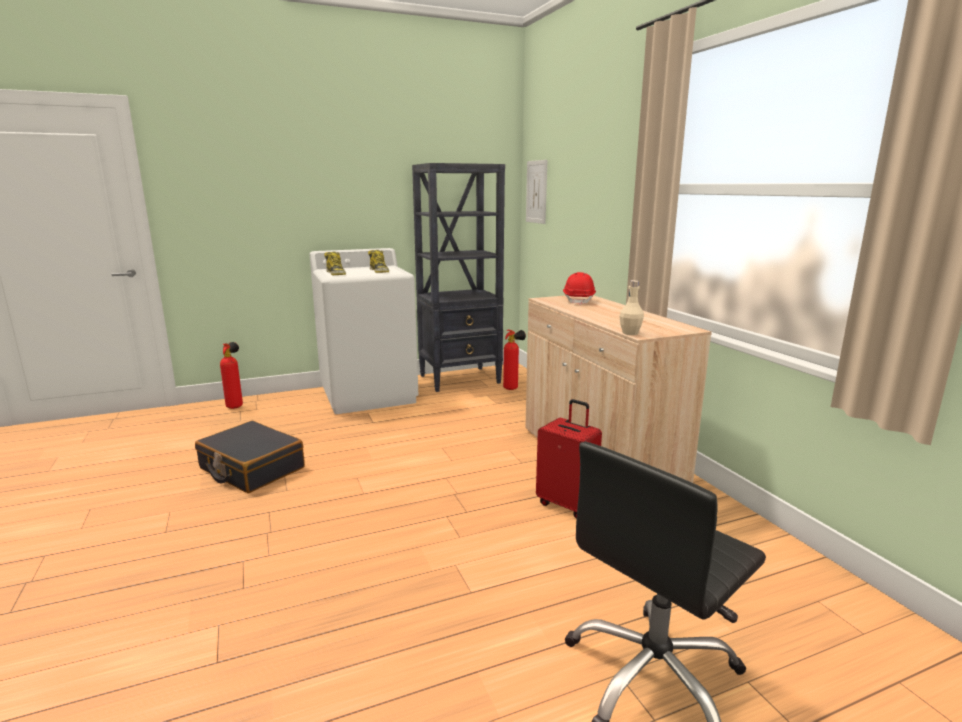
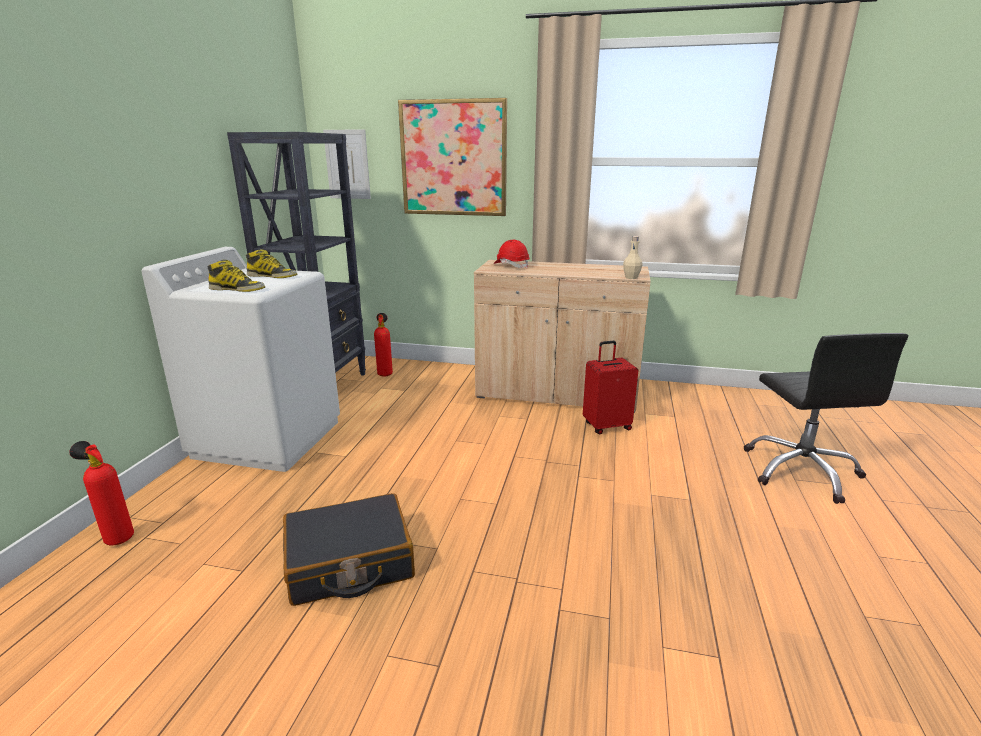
camera: 55 degrees left, 5 degrees up
none -> picture [398,98,507,216]

